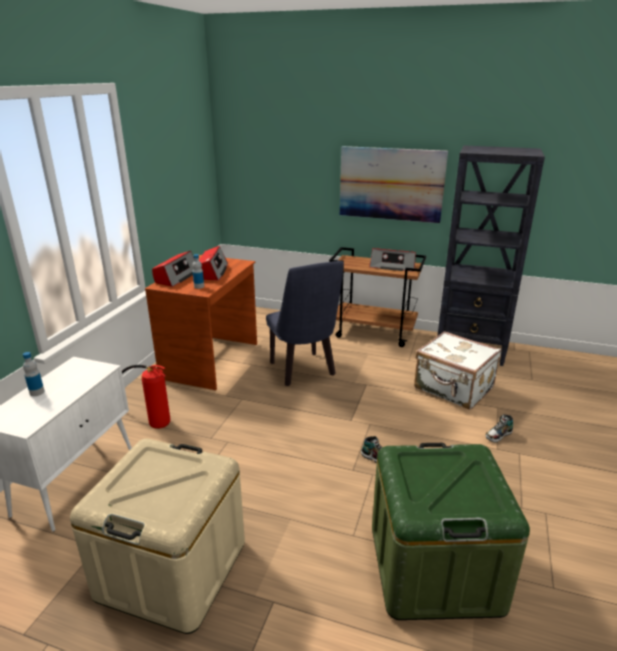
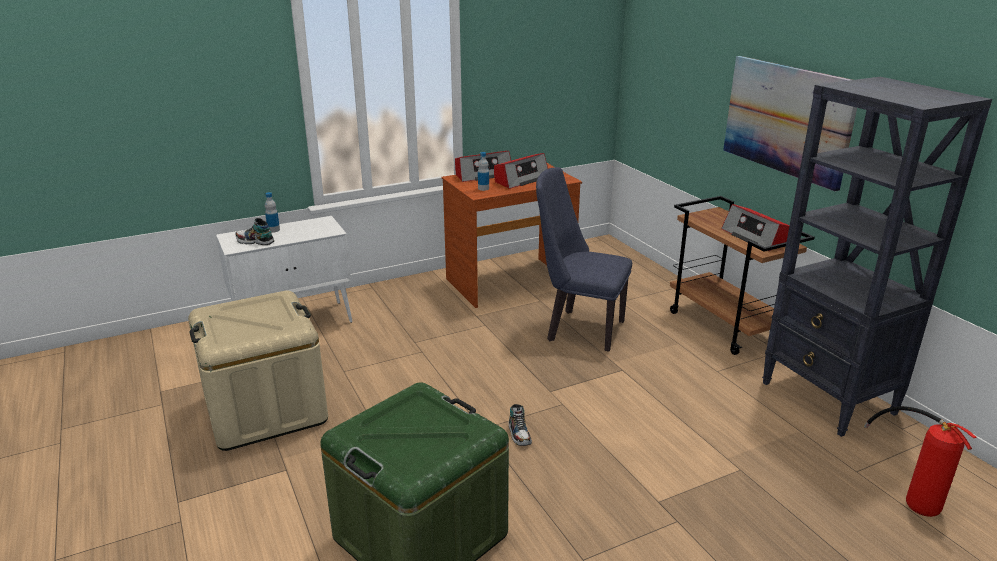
camera: 45 degrees right, 0 degrees up
fire extinguisher [122,365,170,429] -> fire extinguisher moved to [864,406,977,517]
blue chair [266,261,344,386] -> blue chair turned 90 degrees clockwise [536,167,632,352]
white suitcase [414,331,501,410] -> none
shoe [486,414,513,443] -> shoe moved to [235,218,274,245]

